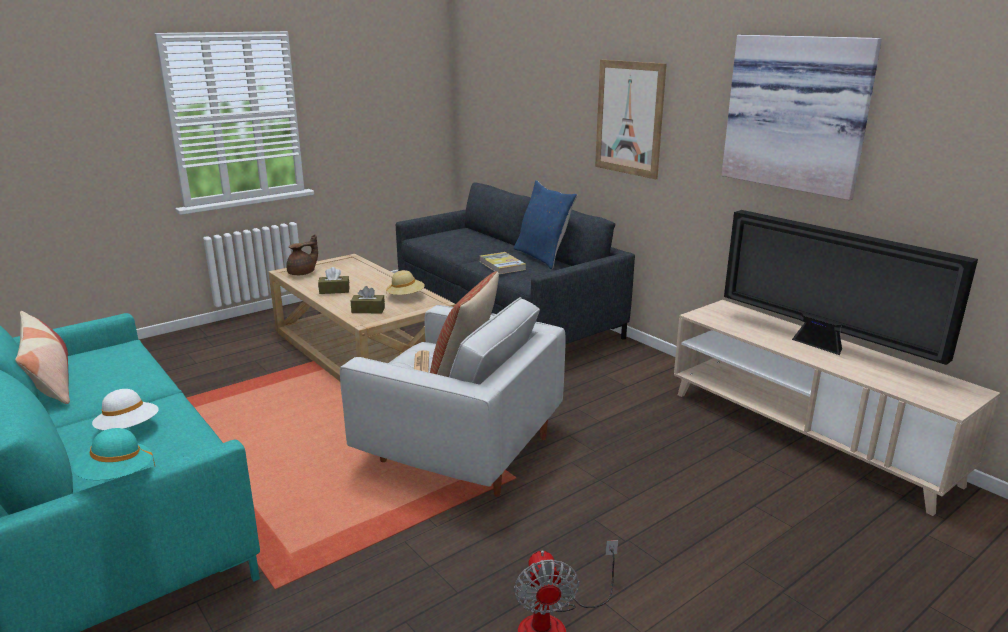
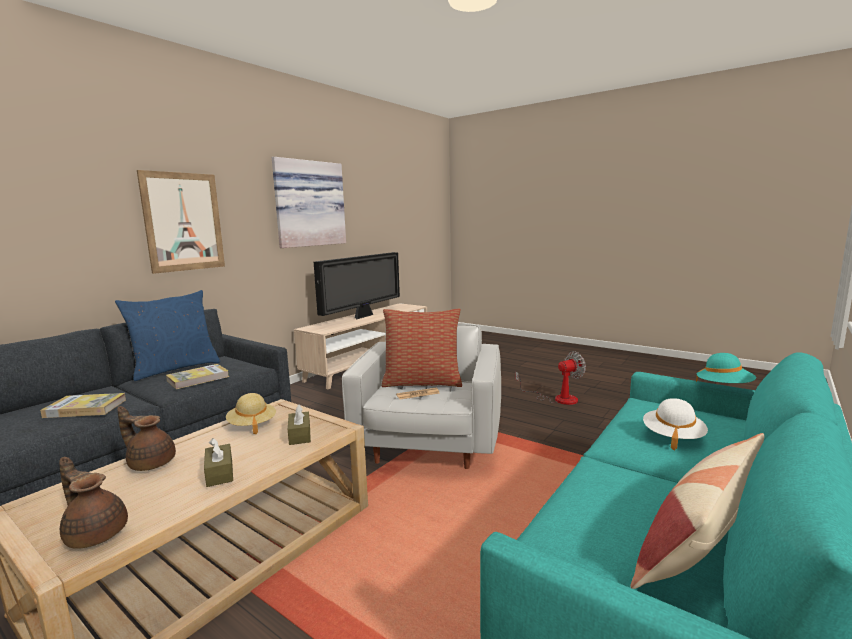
camera: 105 degrees left, 10 degrees down
none -> book [40,393,126,418]
none -> brown teapot [117,406,176,471]

